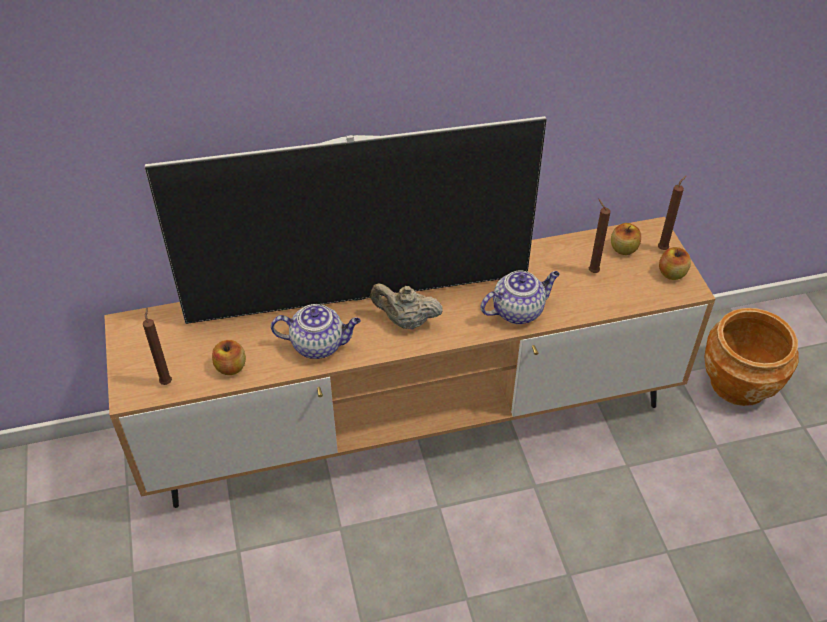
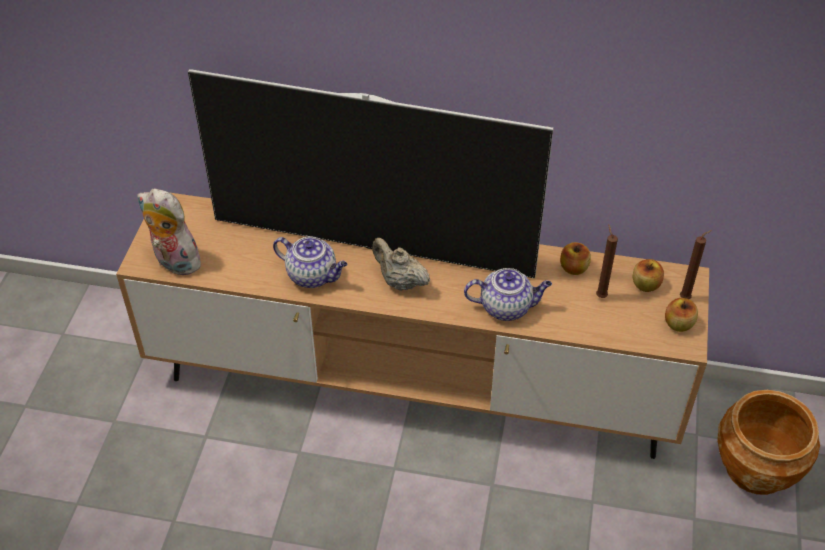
camera: 25 degrees right, 0 degrees up
brown candle [143,307,172,385] -> plush toy [137,189,203,275]
apple [212,340,246,375] -> apple moved to [560,242,591,275]

